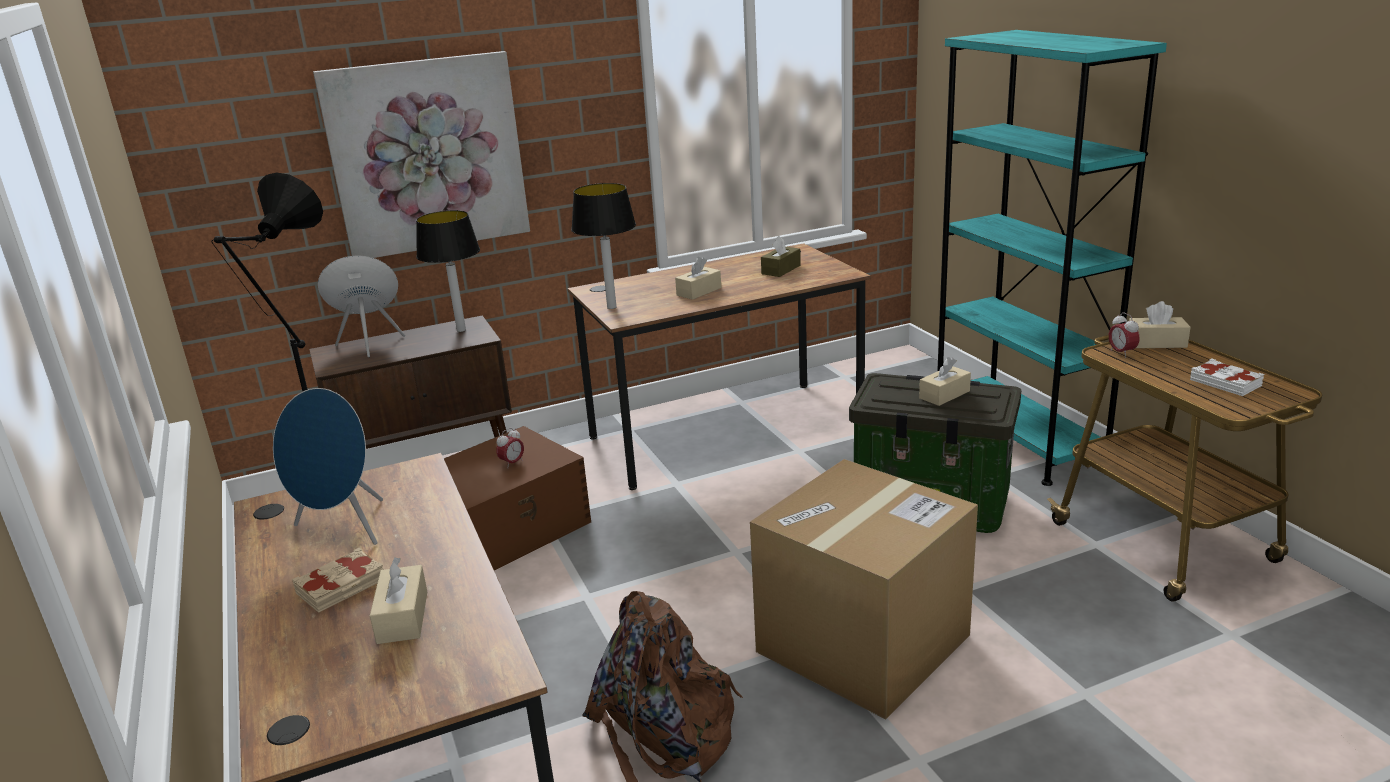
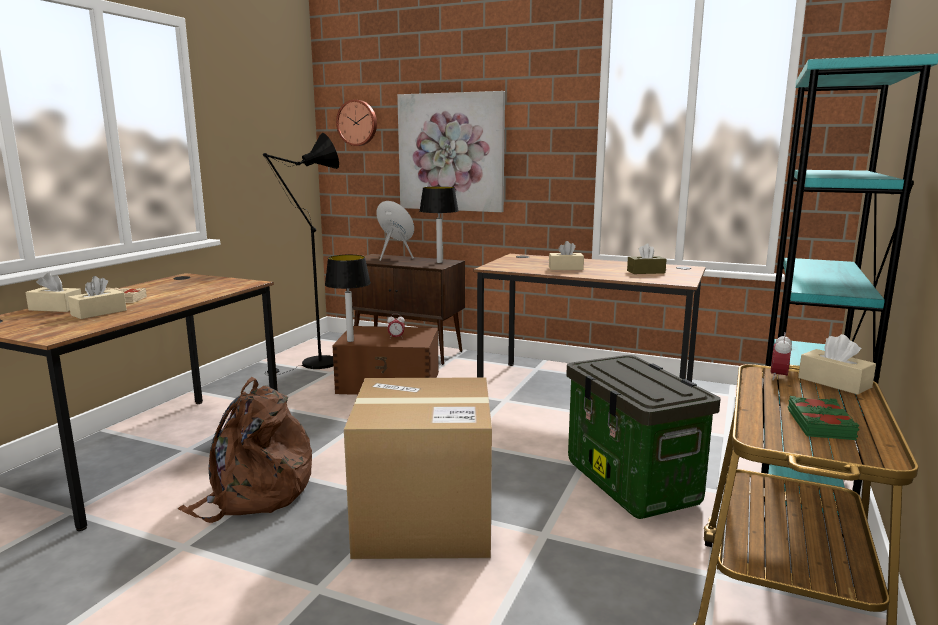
camera: 45 degrees right, 10 degrees down
blue speaker [273,388,383,545] -> none
table lamp [571,183,636,309] -> table lamp moved to [325,254,371,342]
beige tissue box [919,357,971,406] -> beige tissue box moved to [25,273,81,312]
white book [1190,358,1264,396] -> green book [788,396,859,440]
none -> wall clock [336,100,377,146]

